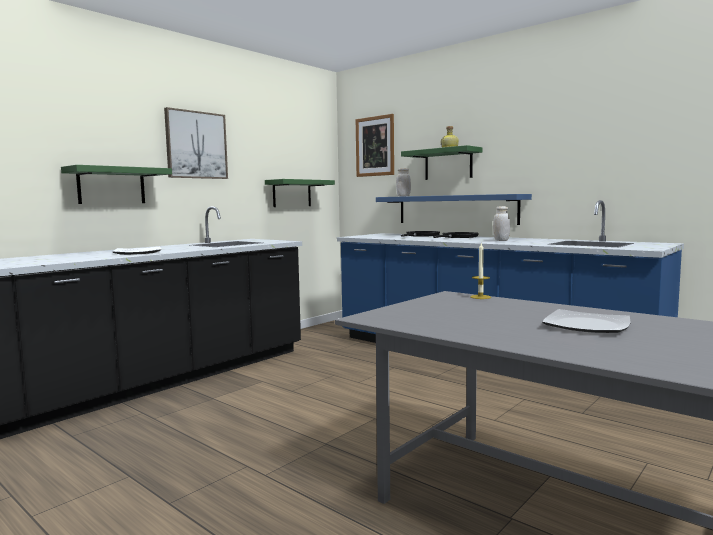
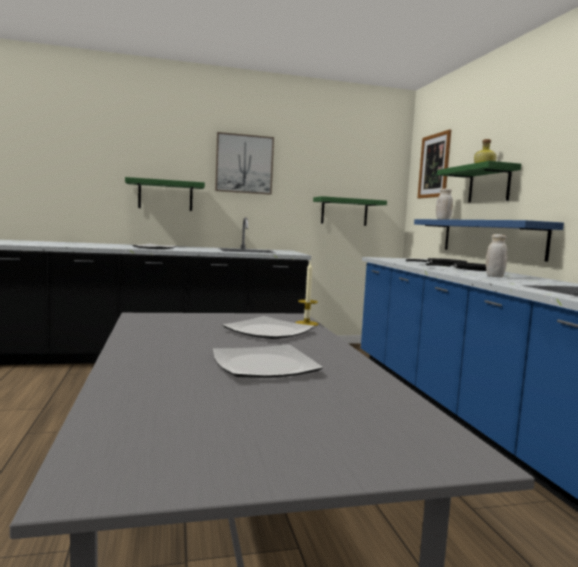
camera: 35 degrees right, 0 degrees up
none -> plate [222,316,315,339]

